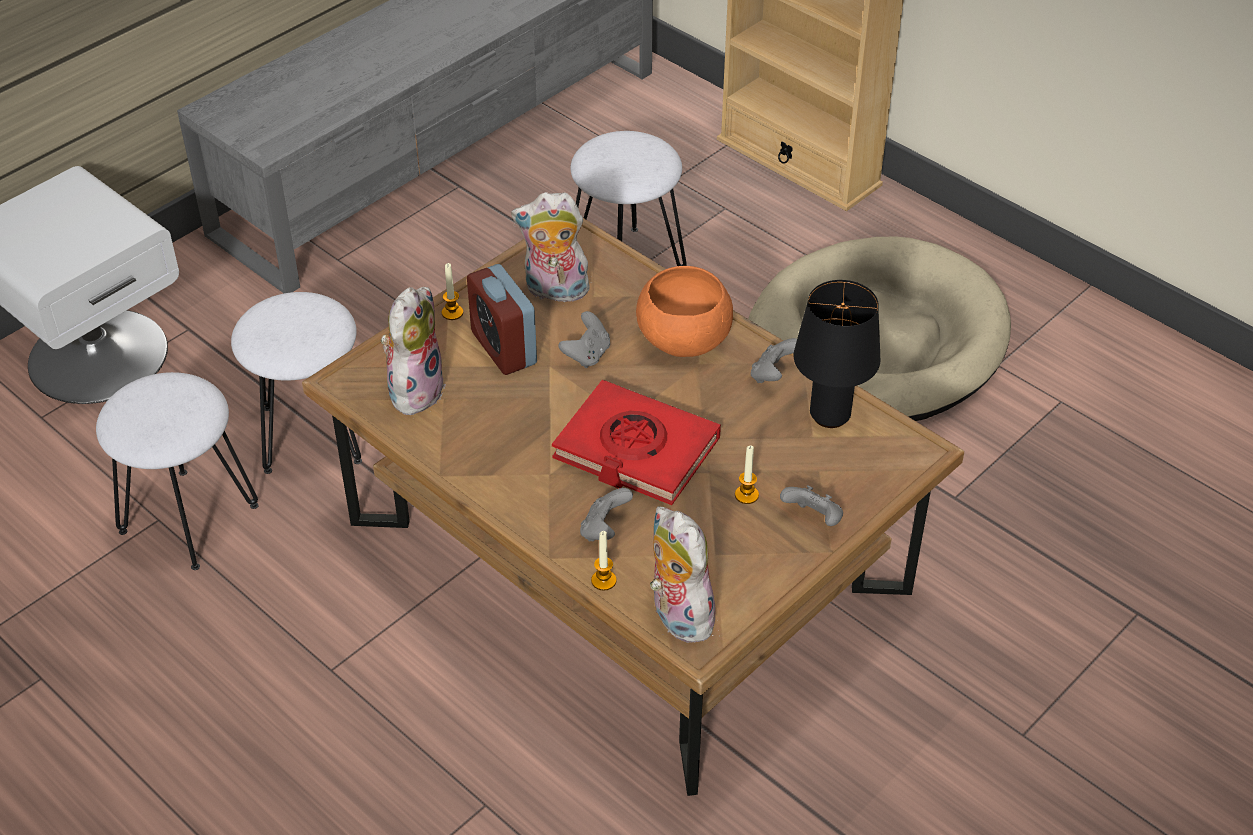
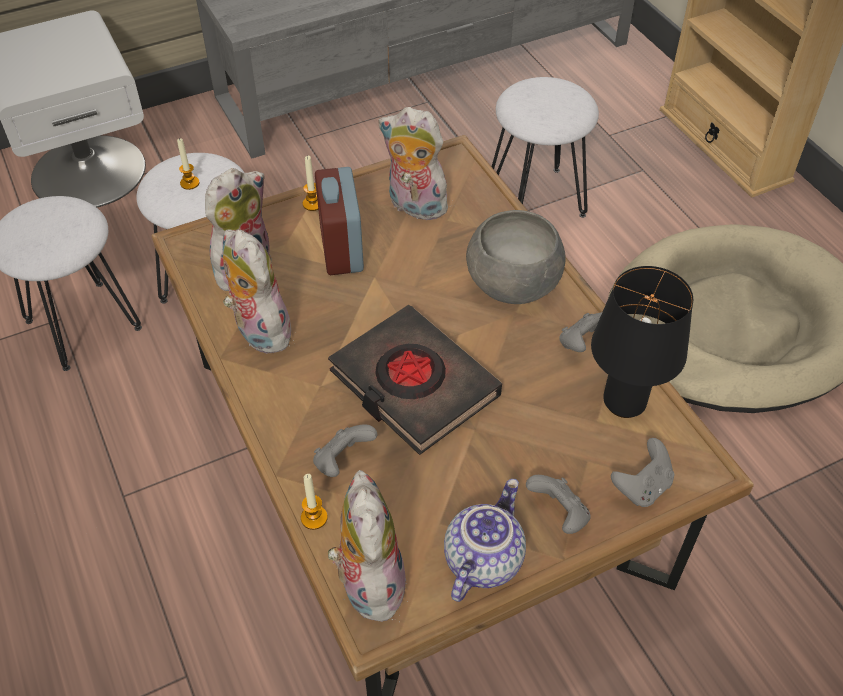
camera: 20 degrees right, 5 degrees up
red book [552,380,721,505] -> black book [328,305,502,455]
grey game controller [558,311,610,368] -> grey game controller moved to [611,438,674,507]
orange bowl [636,266,733,357] -> grey bowl [466,210,566,304]
candle [735,446,759,504] -> candle moved to [177,138,200,190]
none -> plush toy [223,229,297,354]
none -> teapot [444,479,526,602]

